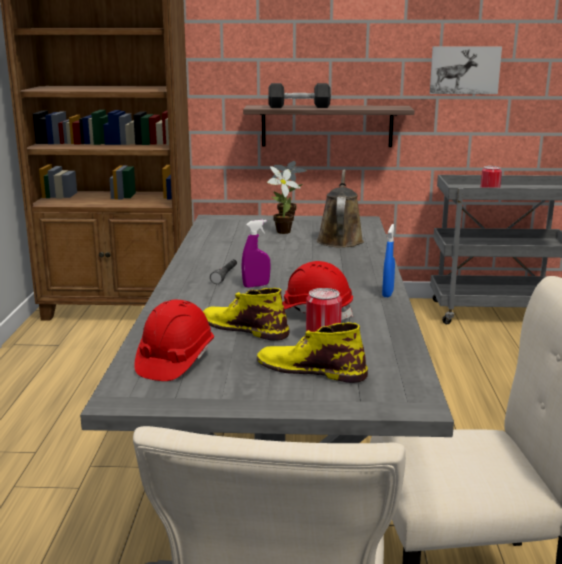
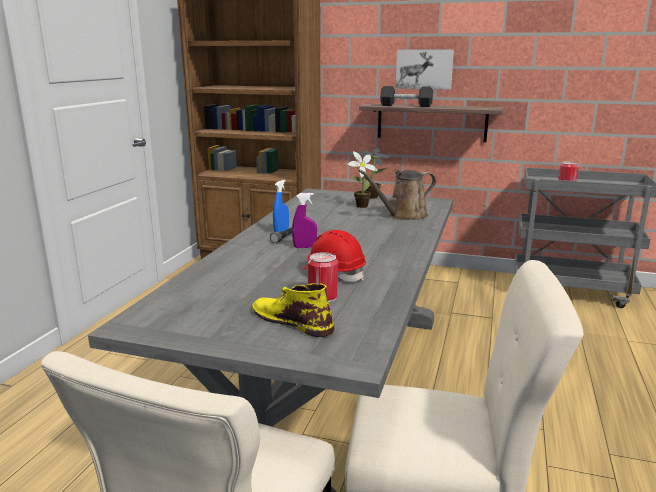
camera: 15 degrees right, 0 degrees up
red hard hat [134,300,214,381] -> none
yellow boot [203,288,289,341] -> none
brown watering can [317,169,364,248] -> brown watering can turned 135 degrees counterclockwise [358,170,436,220]
blue spray bottle [382,224,395,297] -> blue spray bottle moved to [273,180,289,232]
picture [430,46,502,94] -> picture moved to [396,49,454,90]

